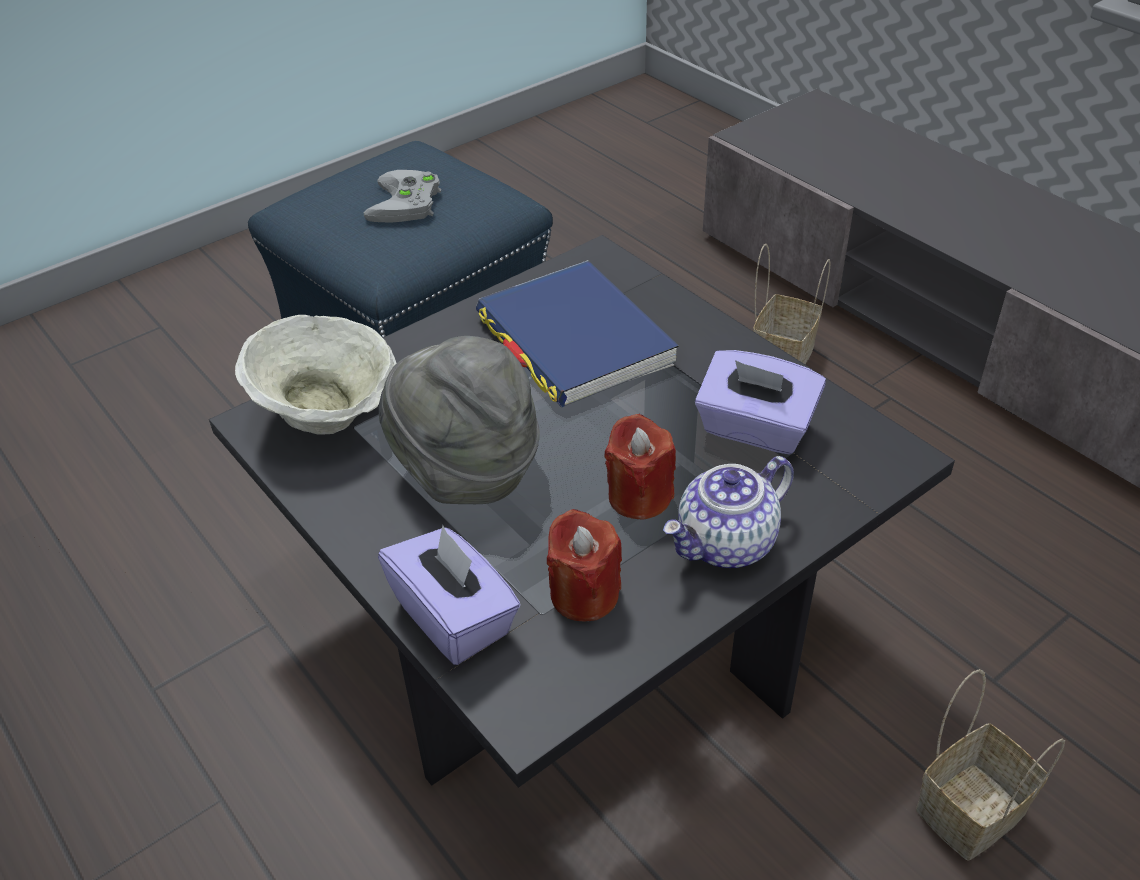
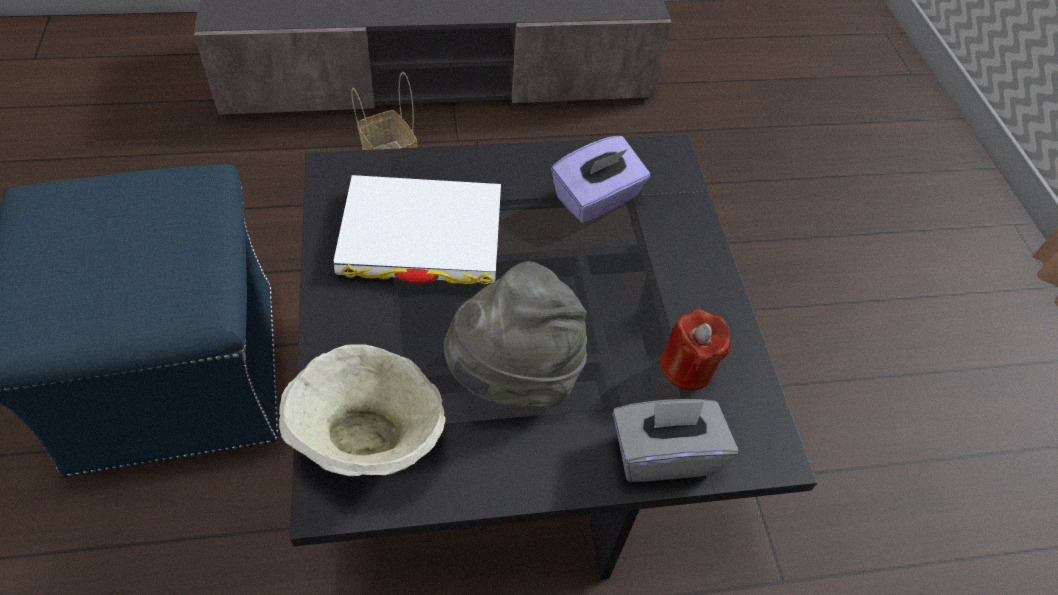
camera: 65 degrees left, 10 degrees up
grey game controller [364,170,441,222] -> none
purple tissue box [378,525,521,665] -> grey tissue box [612,399,739,482]
blue book [476,260,679,407] -> white book [333,175,501,284]
red candle [604,414,676,520] -> none
teapot [663,456,794,568] -> none
basket [916,669,1065,860] -> none

